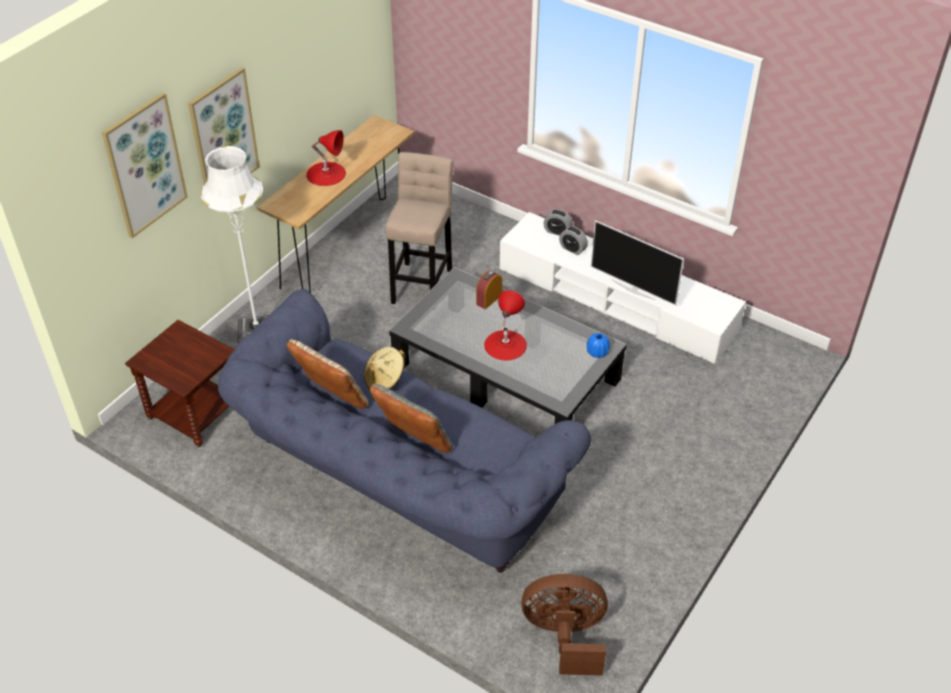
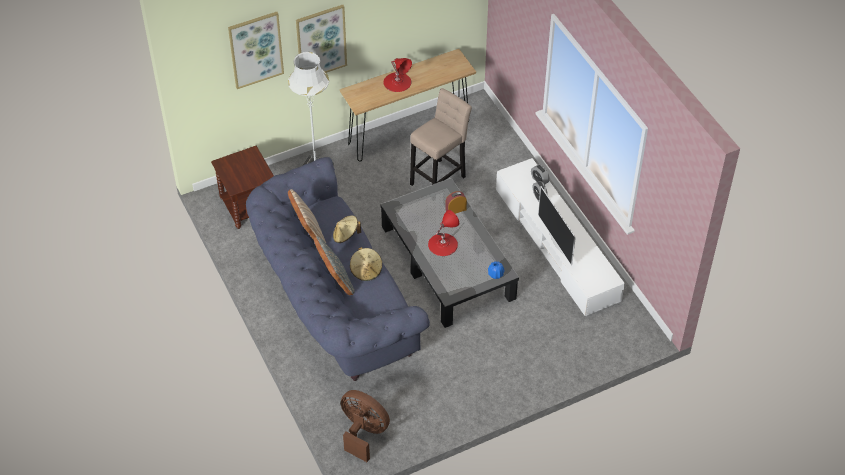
camera: 30 degrees right, 5 degrees up
none -> beige hat [350,247,382,281]

